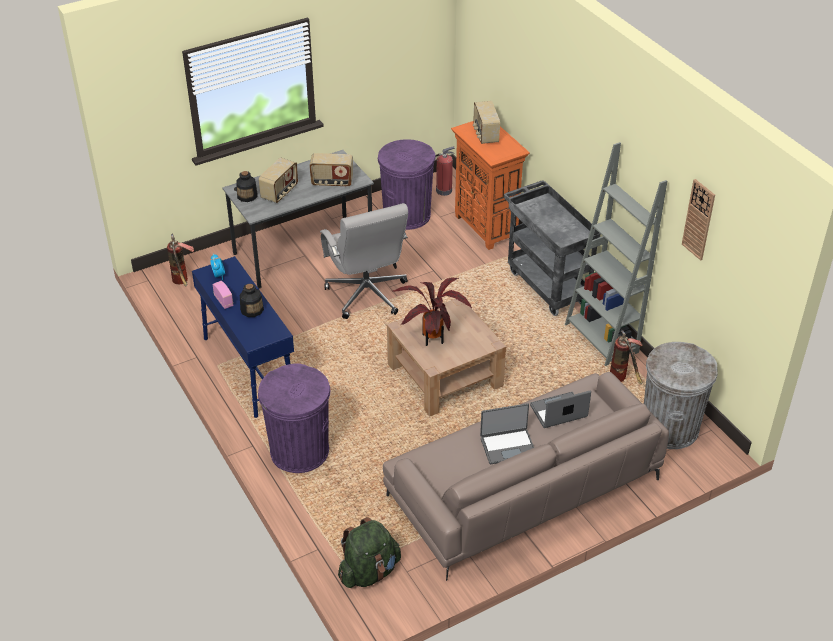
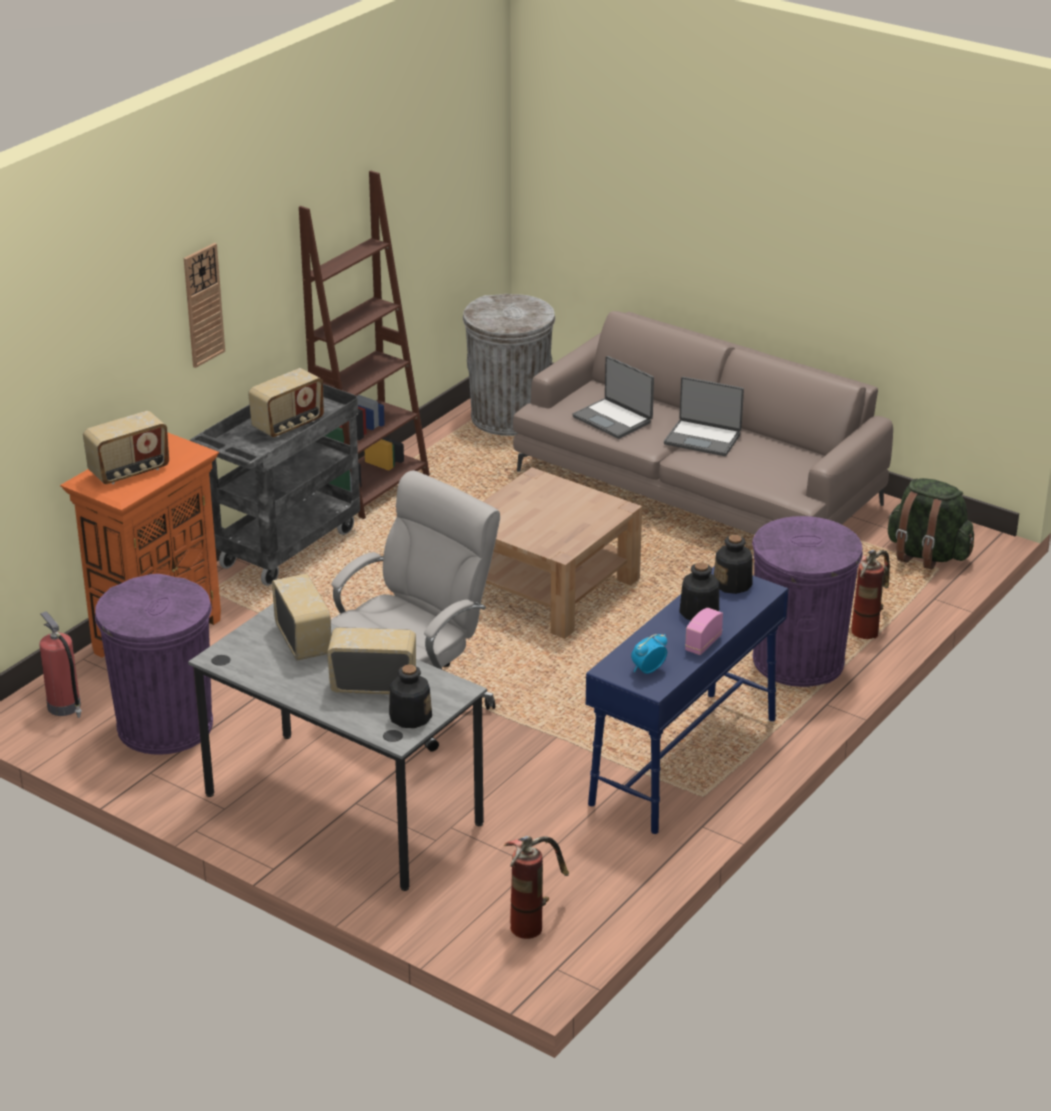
camera: 115 degrees left, 10 degrees down
potted plant [393,278,472,346] -> none
laptop [480,403,534,464] -> laptop turned 150 degrees clockwise [664,377,744,456]
grey bookcase [565,142,667,366] -> brown bookcase [299,171,430,519]
fire extinguisher [610,330,643,385] -> fire extinguisher moved to [851,549,890,639]
wall clock [682,179,715,261] -> wall clock moved to [184,243,225,368]
none -> radio [248,368,324,437]
none -> bottle [714,535,753,594]

